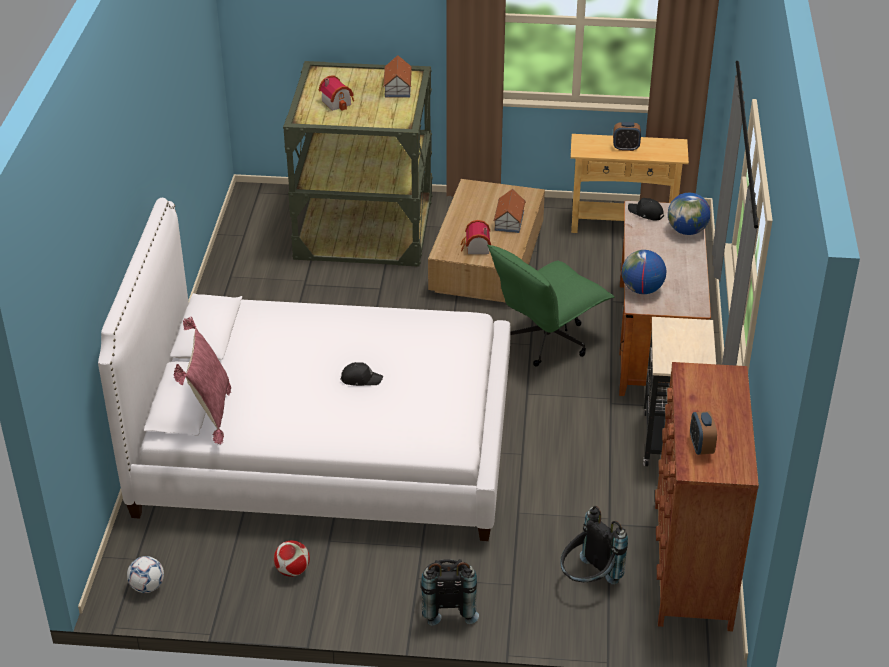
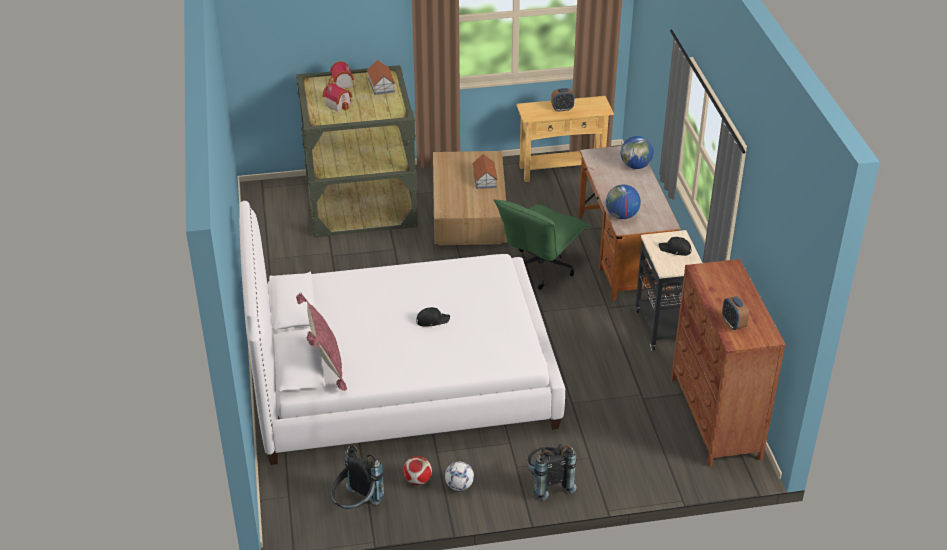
camera: 15 degrees left, 0 degrees up
football [127,556,164,593] -> football moved to [445,462,474,491]
toy house [461,220,491,254] -> toy house moved to [328,61,354,88]
black backpack [560,506,628,584] -> black backpack moved to [331,445,384,509]
black cap [628,198,664,221] -> black cap moved to [659,237,692,256]

